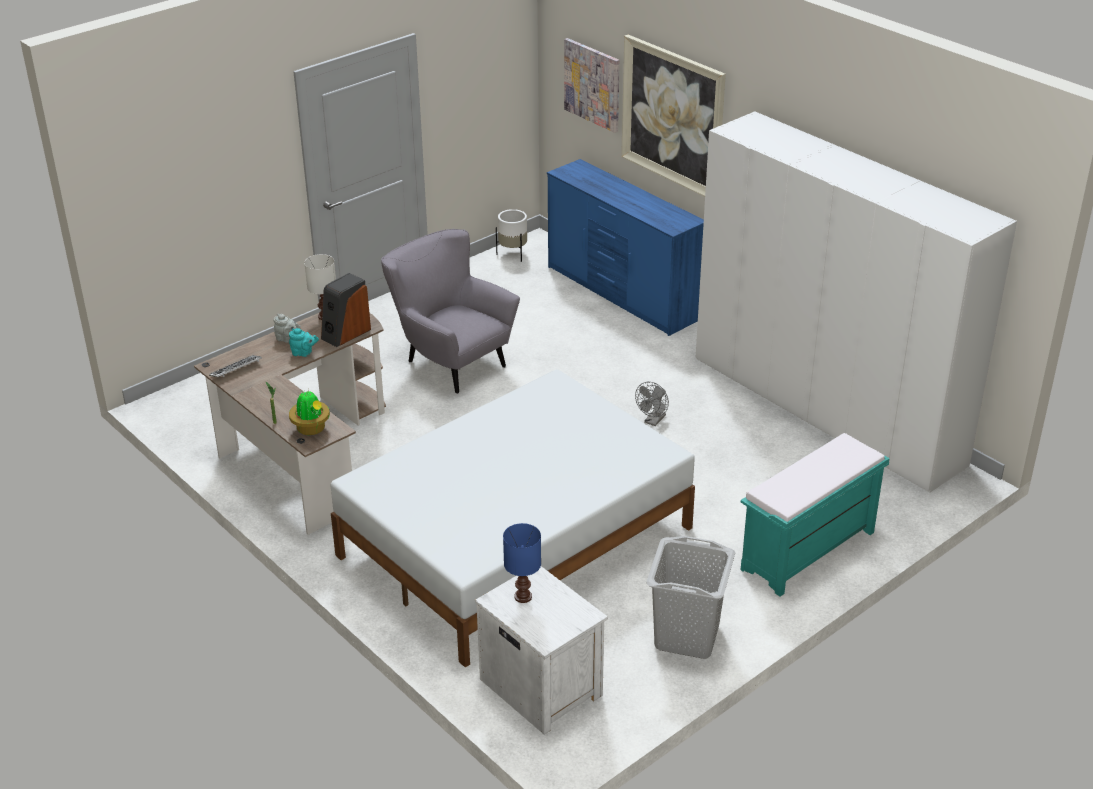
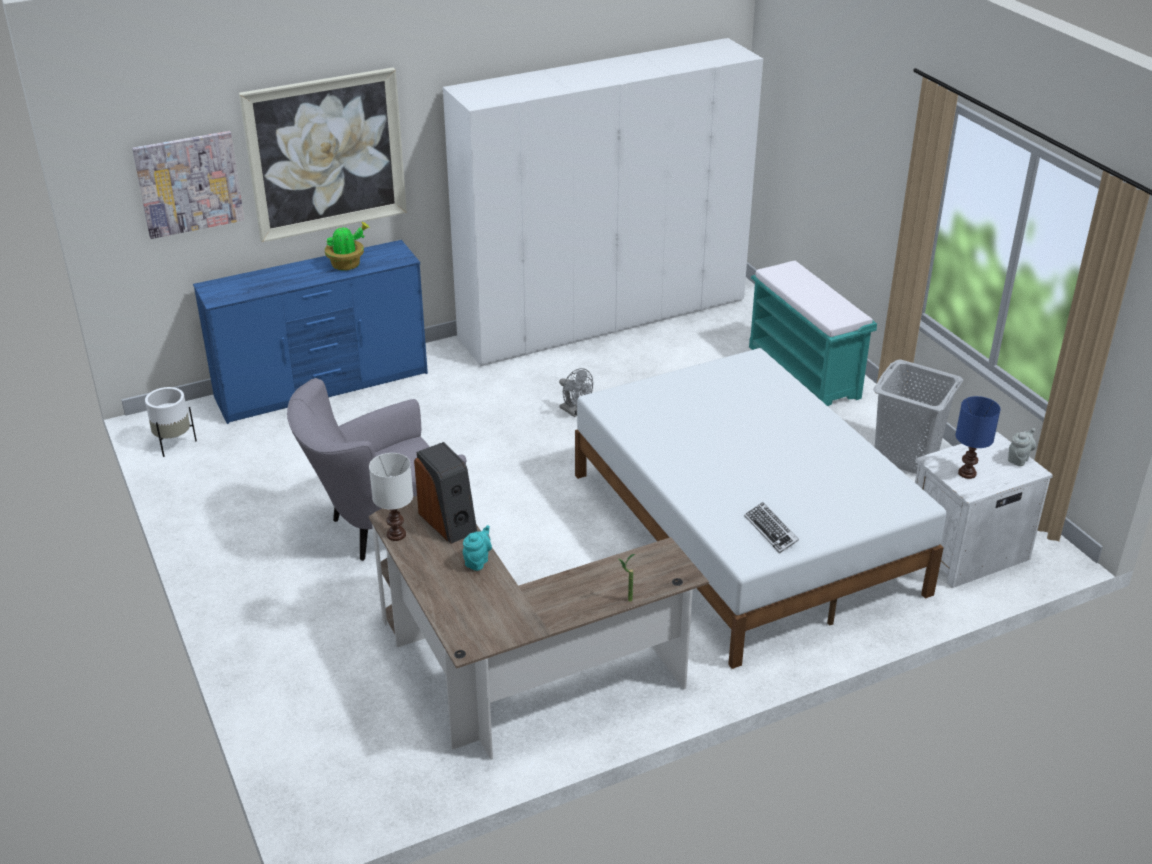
camera: 75 degrees left, 0 degrees up
keyboard [209,355,262,377] -> keyboard moved to [744,502,799,553]
grey teapot [274,313,301,343] -> grey teapot moved to [1008,428,1036,466]
potted plant [289,389,330,435] -> potted plant moved to [324,222,370,271]

